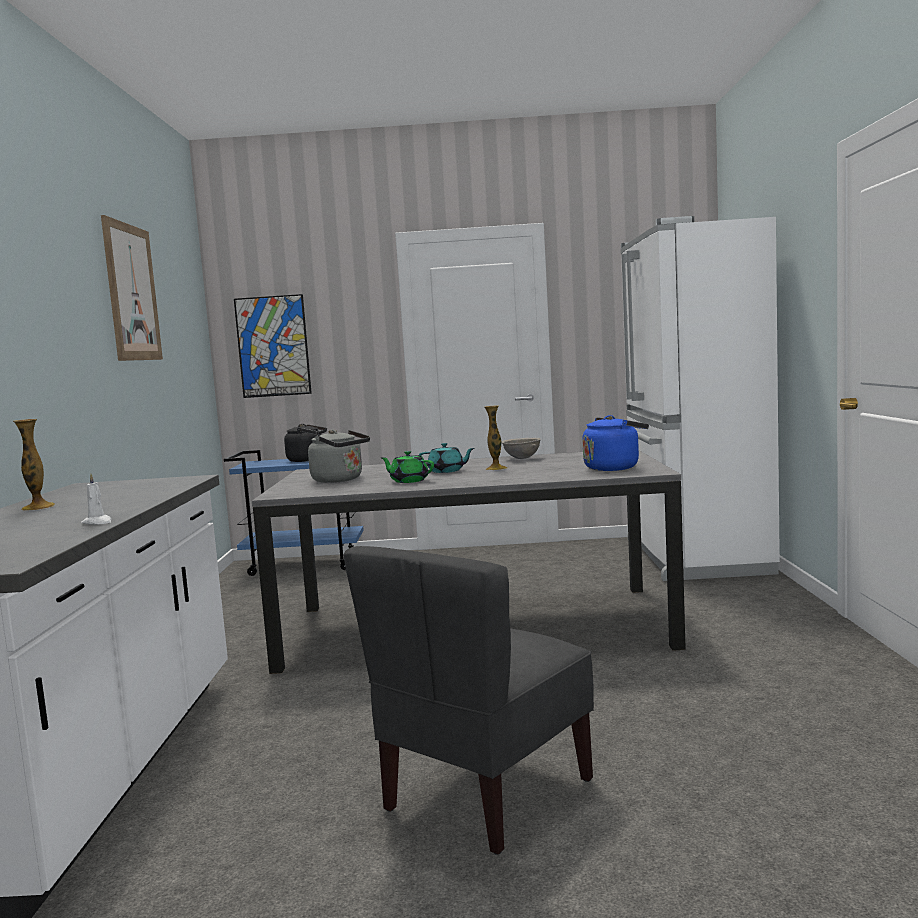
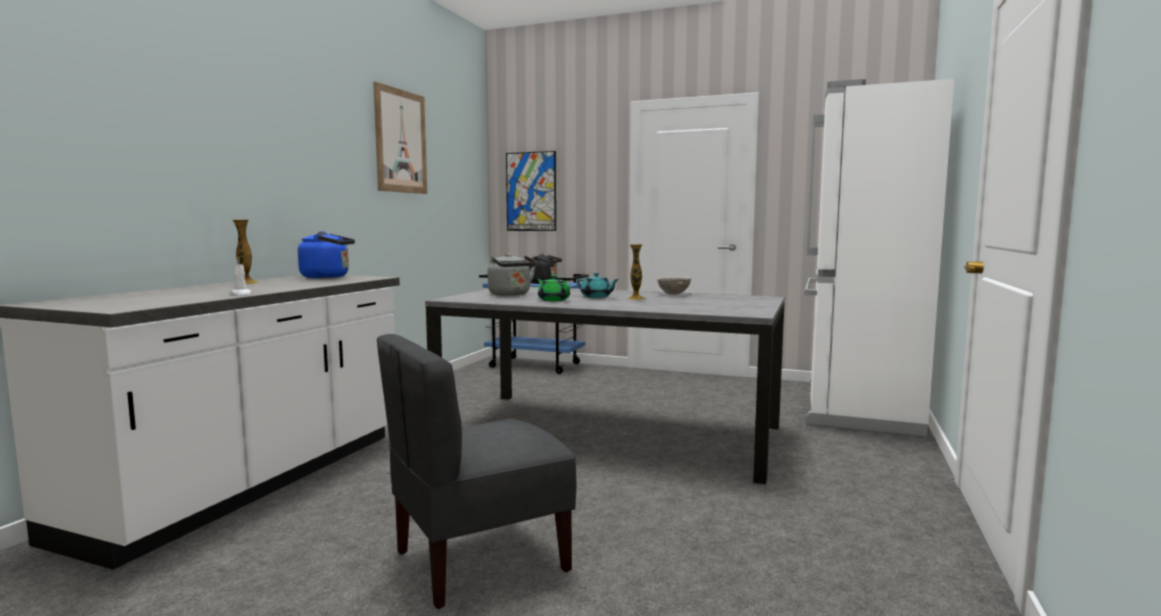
camera: 20 degrees right, 0 degrees up
blue kettle [582,415,649,471] -> blue kettle moved to [298,231,355,278]

